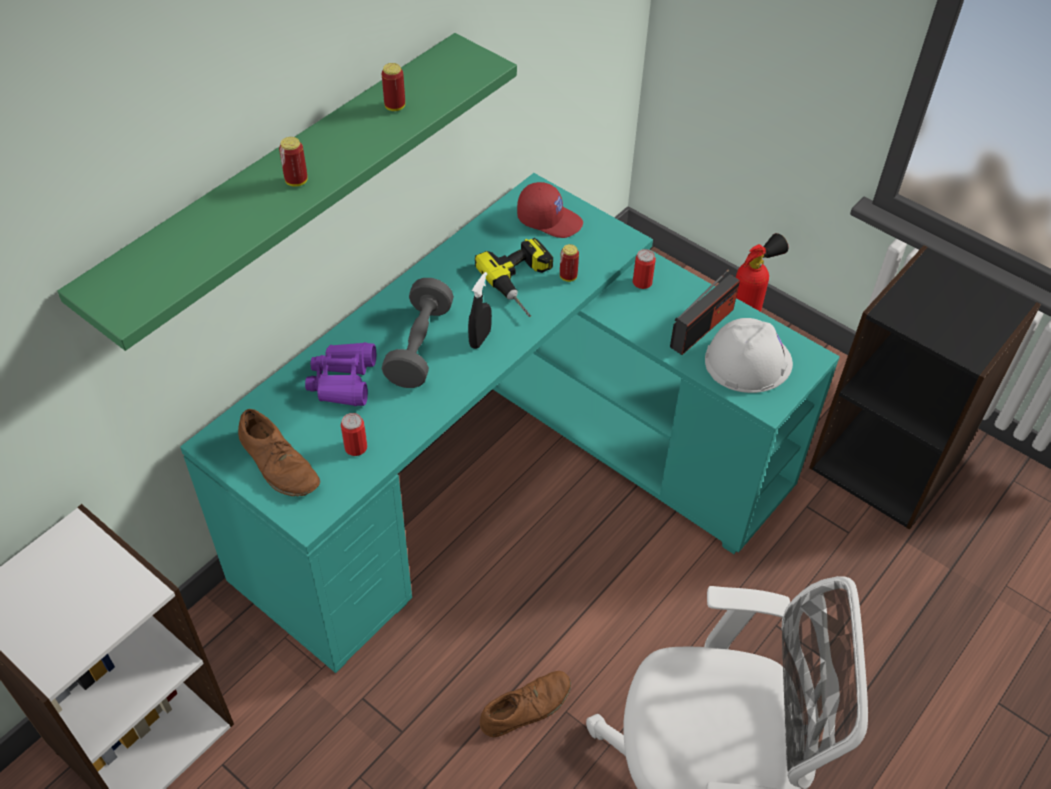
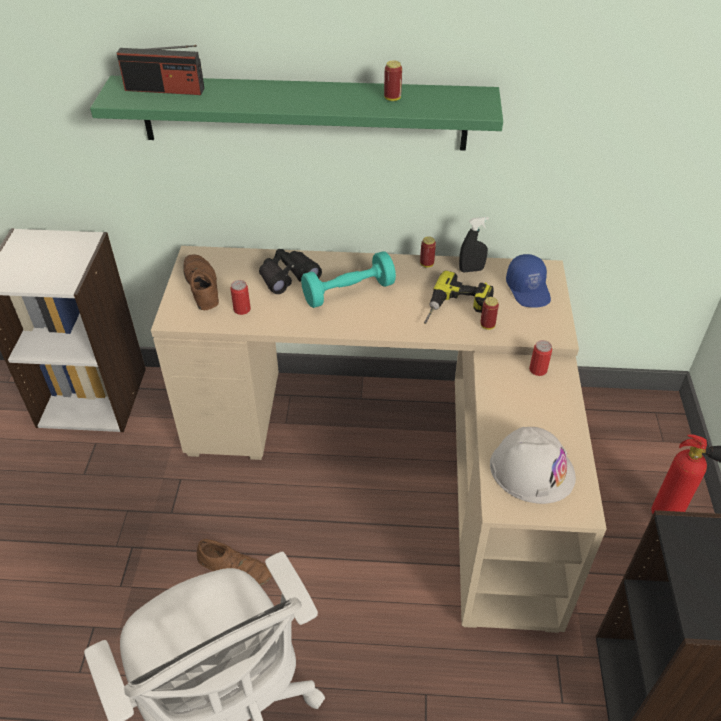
camera: 55 degrees right, 5 degrees down
turquoise desk [180,173,840,673] -> beige desk [151,246,607,633]
brown shoe [238,409,320,496] -> brown shoe turned 150 degrees clockwise [183,254,219,310]
can [279,137,308,187] -> can moved to [420,236,436,268]
purple binoculars [305,342,376,406] -> black binoculars [259,249,322,294]
grey dumbbell [382,278,454,388] -> turquoise dumbbell [301,251,396,308]
black spray bottle [468,272,492,349] -> black spray bottle moved to [459,217,489,273]
red cap [517,182,583,238] -> blue cap [506,254,551,308]
radio [670,269,740,355] -> radio moved to [117,45,205,95]

